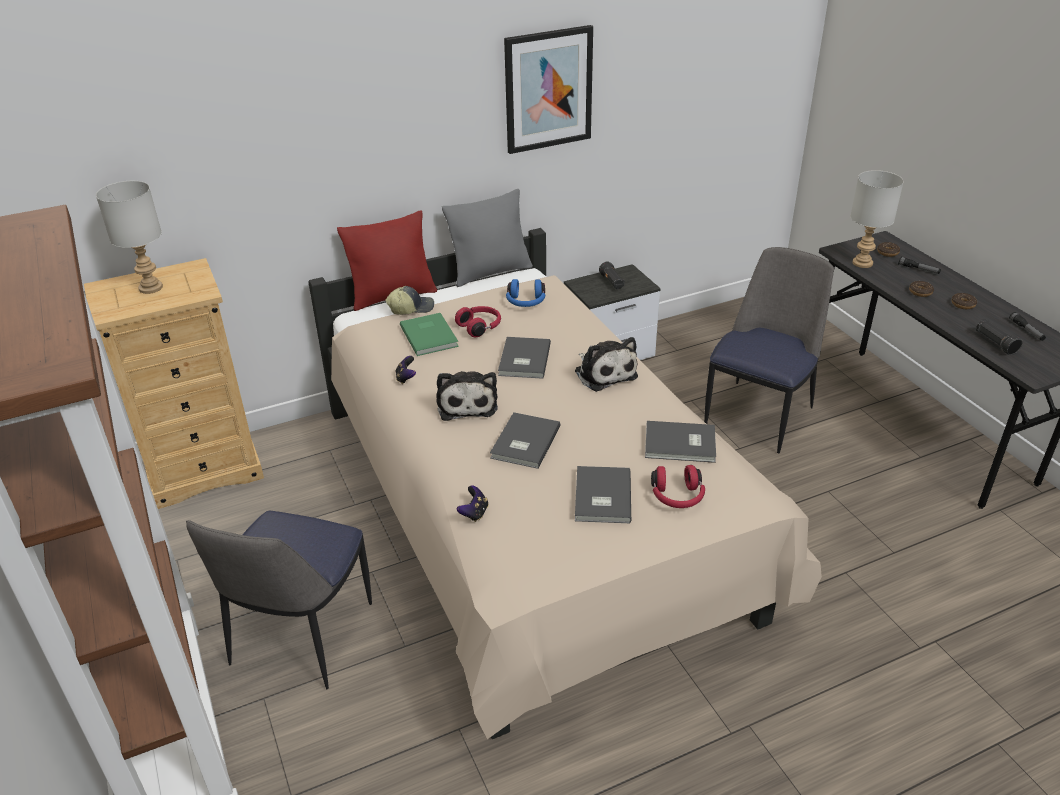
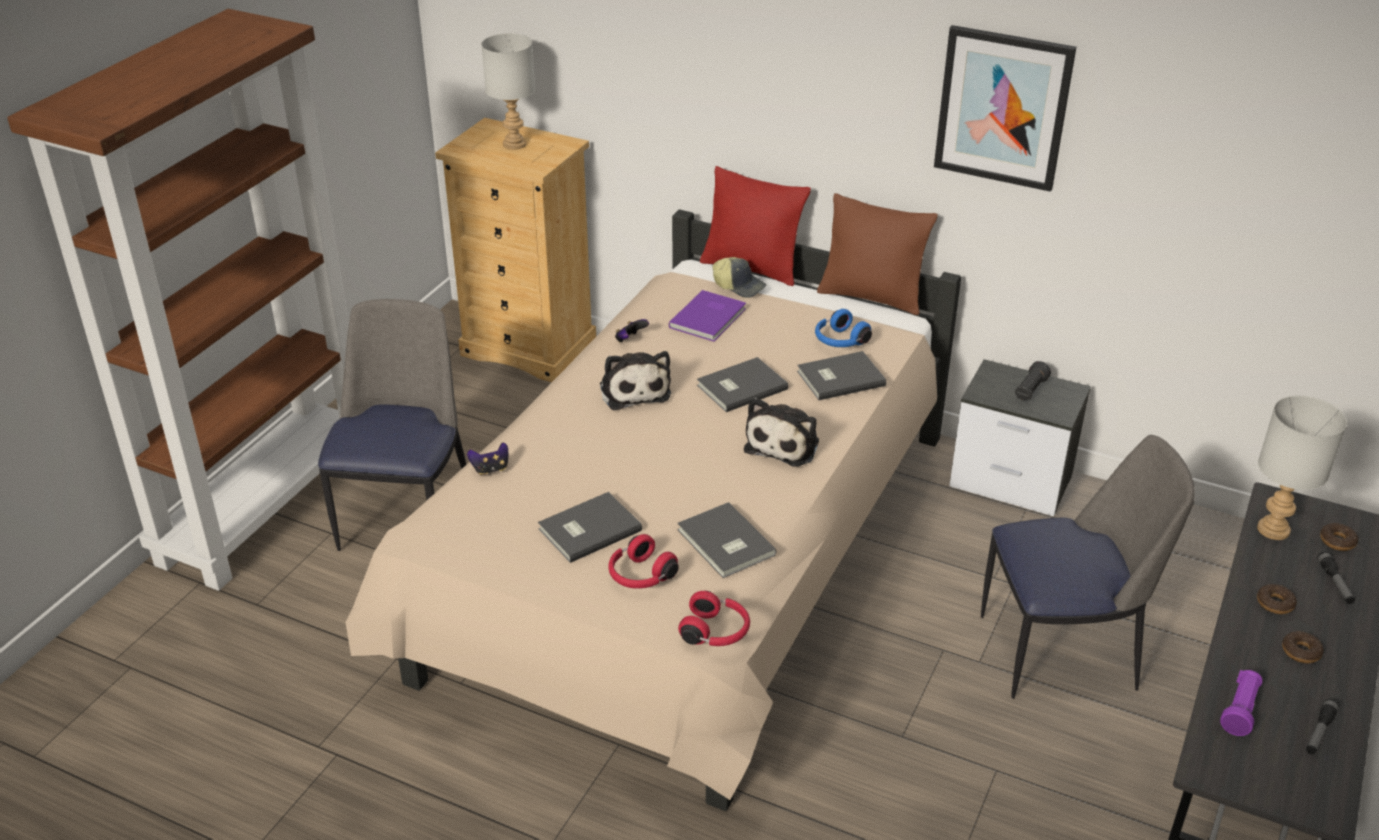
camera: 50 degrees right, 0 degrees up
chair [186,511,372,689] -> chair turned 120 degrees clockwise [318,299,467,551]
green book [400,313,459,356] -> purple book [669,290,746,342]
plush toy [436,371,498,421] -> plush toy turned 60 degrees counterclockwise [600,351,671,410]
grey pillow [442,189,533,287] -> brown pillow [817,193,938,315]
red headphones [455,306,501,337] -> red headphones moved to [678,591,750,646]
grey book [490,412,561,469] -> grey book moved to [797,351,886,400]
black flashlight [976,319,1022,355] -> purple flashlight [1220,670,1263,736]

